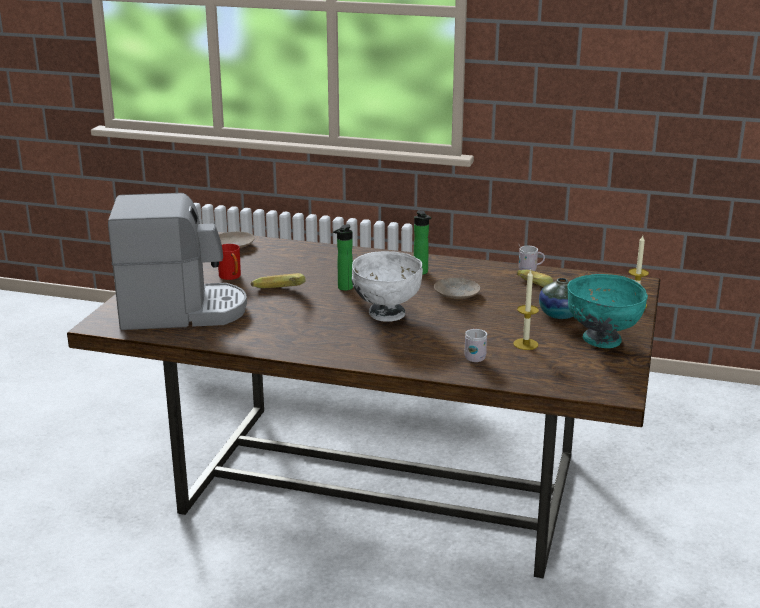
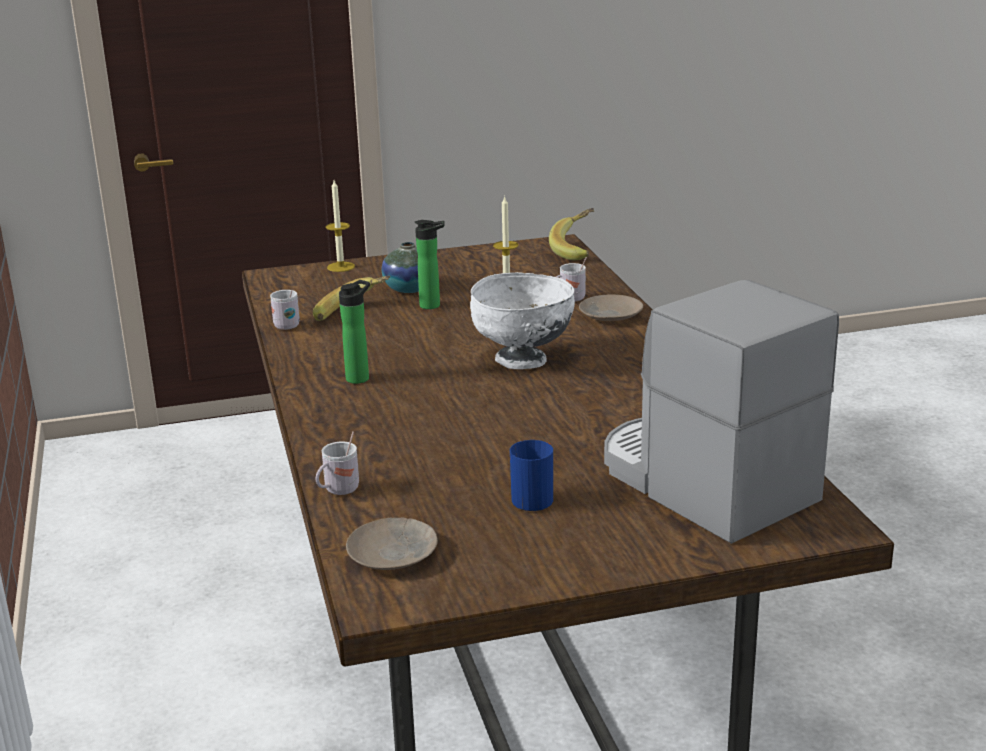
camera: 120 degrees left, 0 degrees up
red mug [218,244,241,280] -> blue mug [510,440,553,511]
banana [251,273,306,288] -> banana moved to [549,208,594,260]
bottle [333,224,353,291] -> bottle moved to [414,220,445,309]
beige plate [434,278,480,299] -> beige plate moved to [579,294,643,321]
turquoise bowl [567,274,648,348] -> none
none -> white mug [316,431,359,495]

